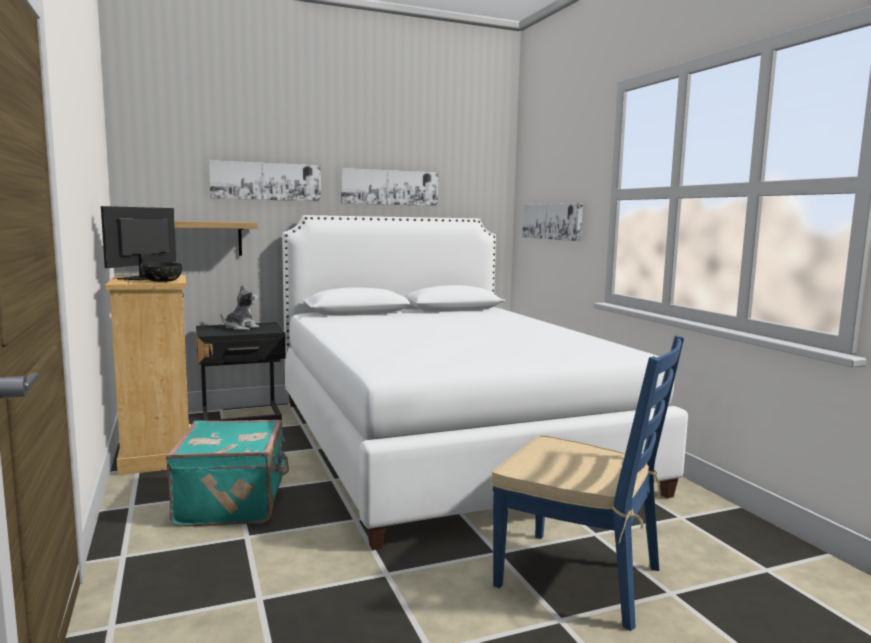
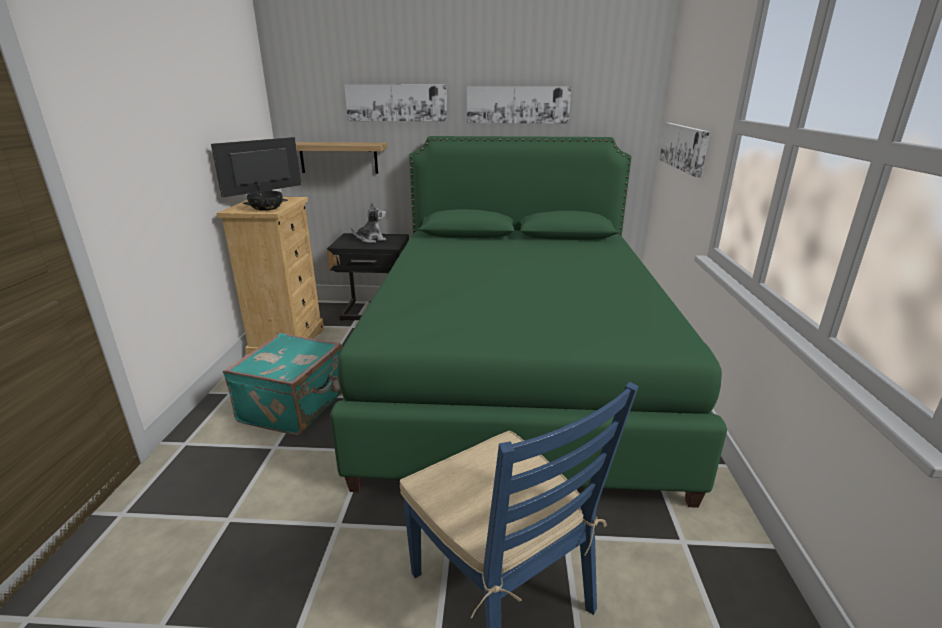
camera: 25 degrees right, 15 degrees up
white bed [282,215,688,550] -> green bed [330,136,727,508]

